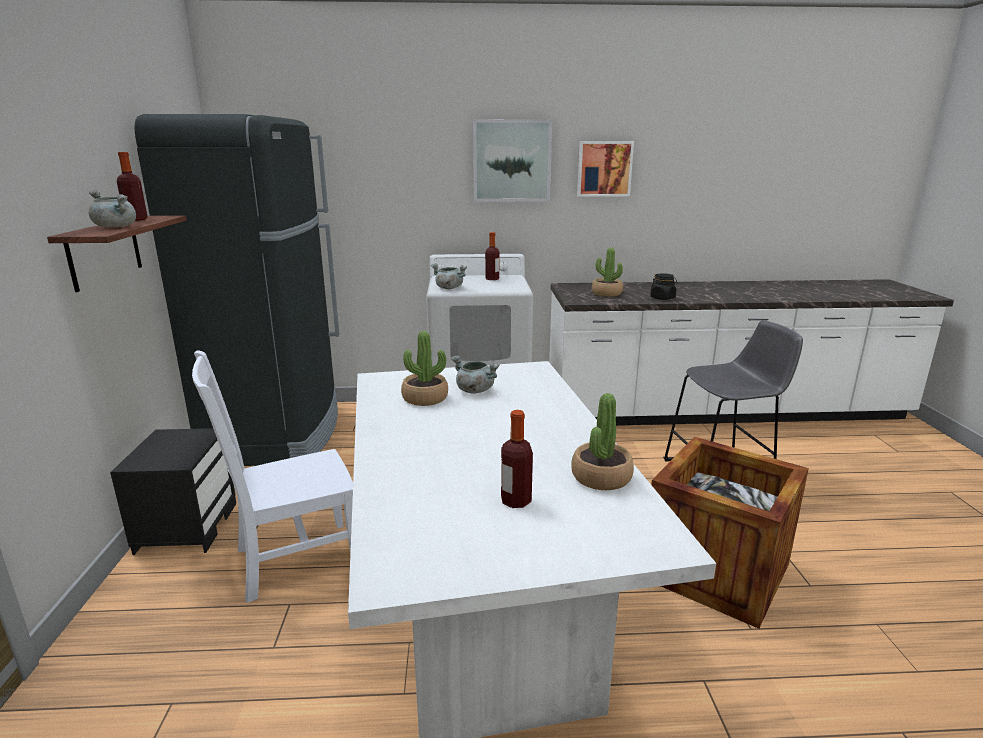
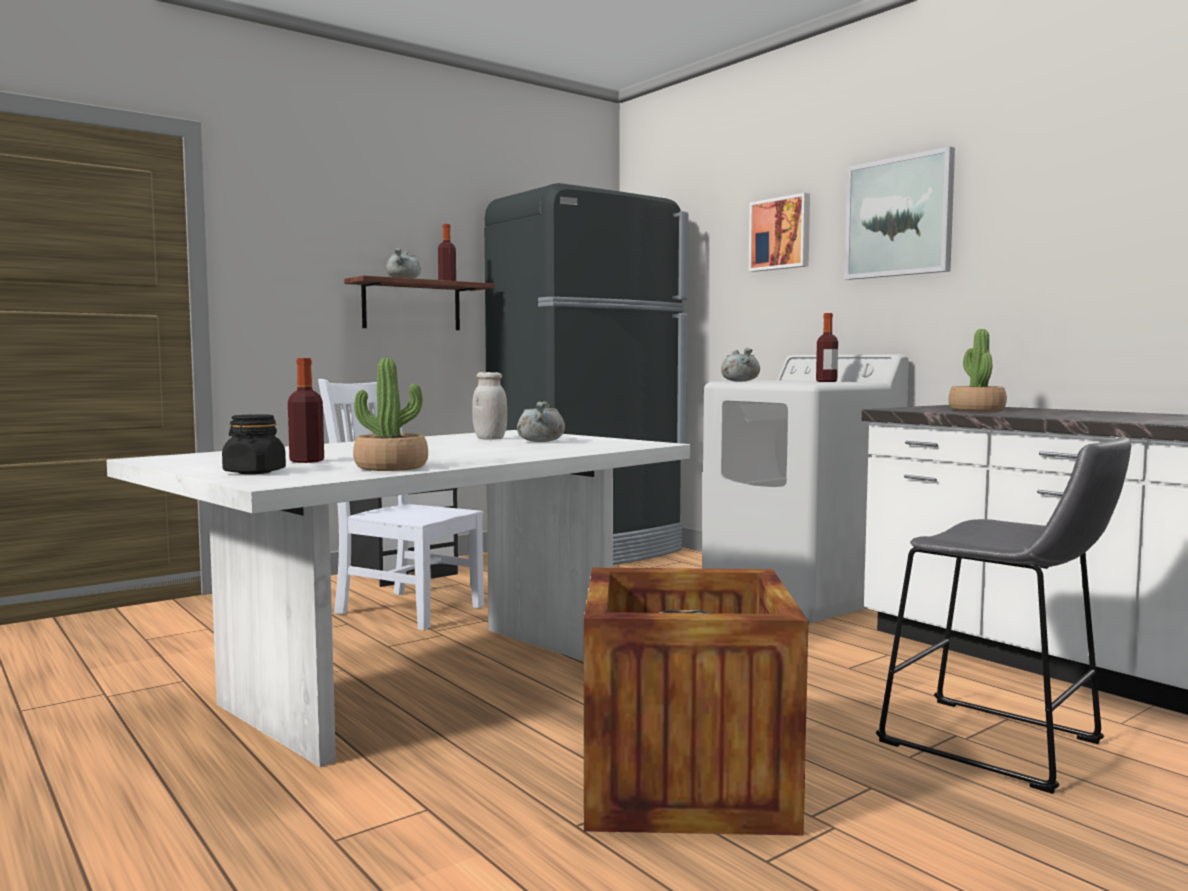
camera: 55 degrees right, 15 degrees down
potted plant [401,331,448,406] -> white jar [472,372,507,439]
picture [577,141,634,197] -> picture moved to [749,193,810,272]
black jar [650,273,677,300] -> black jar moved to [222,414,286,474]

